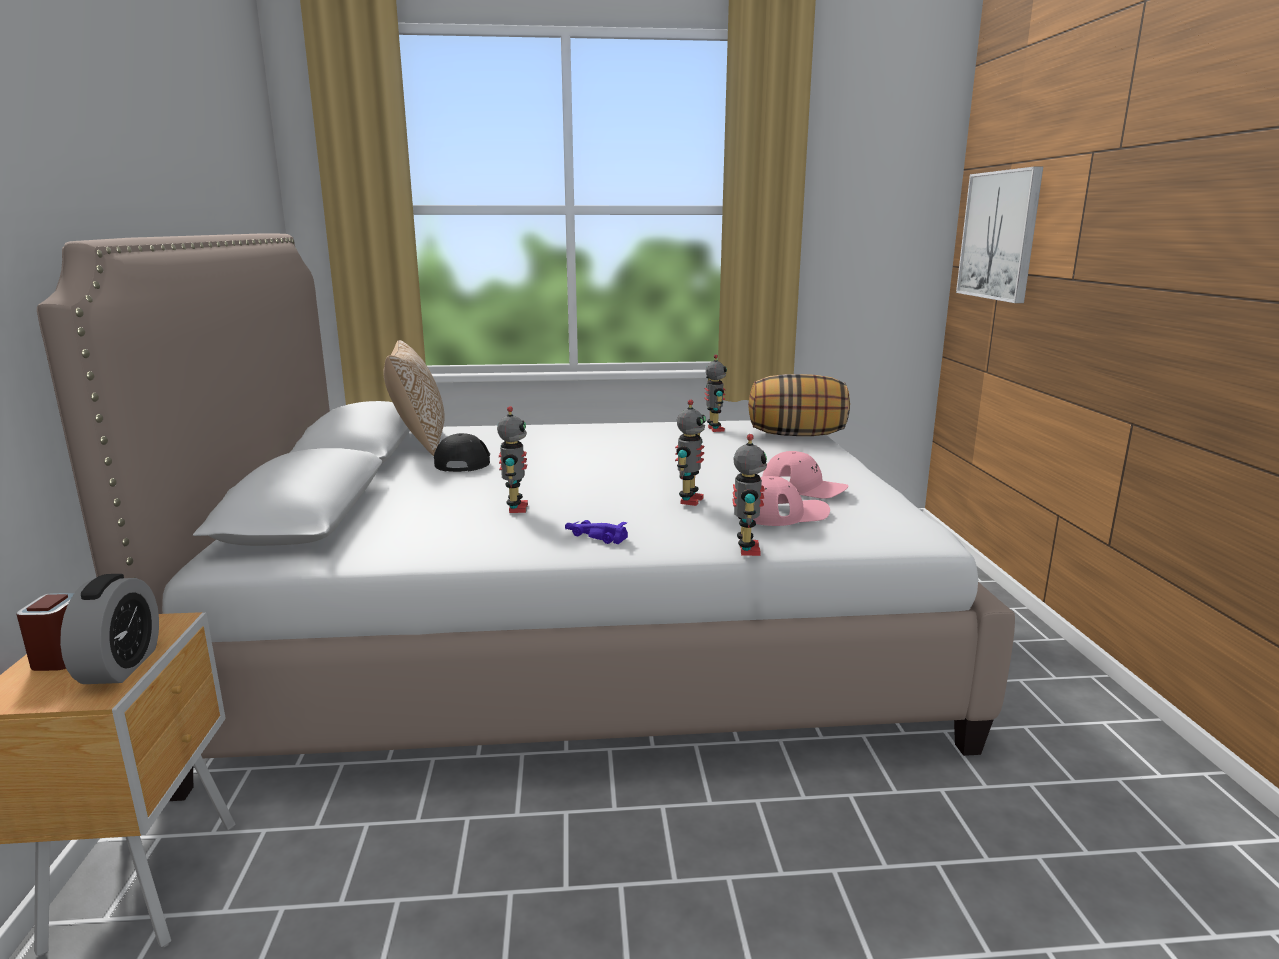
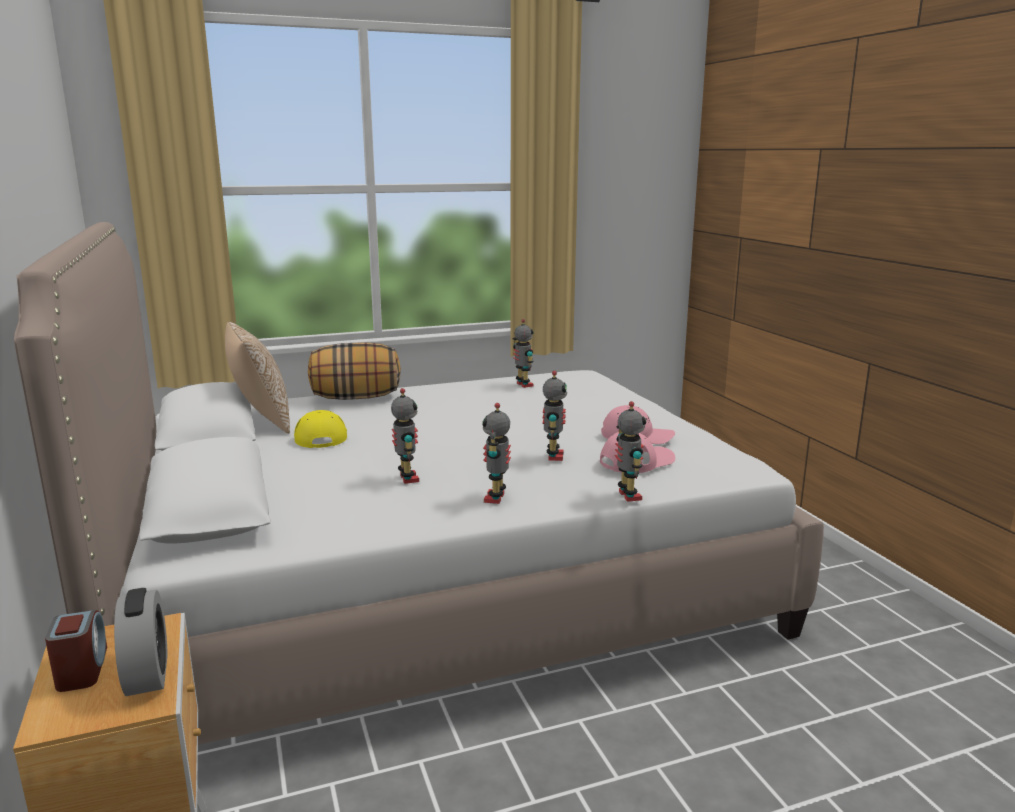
camera: 15 degrees left, 0 degrees up
black cap [434,433,490,472] -> yellow cap [294,410,347,448]
purple toy car [565,520,628,544] -> toy robot [482,403,511,504]
pillow [748,374,850,436] -> pillow moved to [308,342,401,400]
picture [956,167,1043,303] -> none

